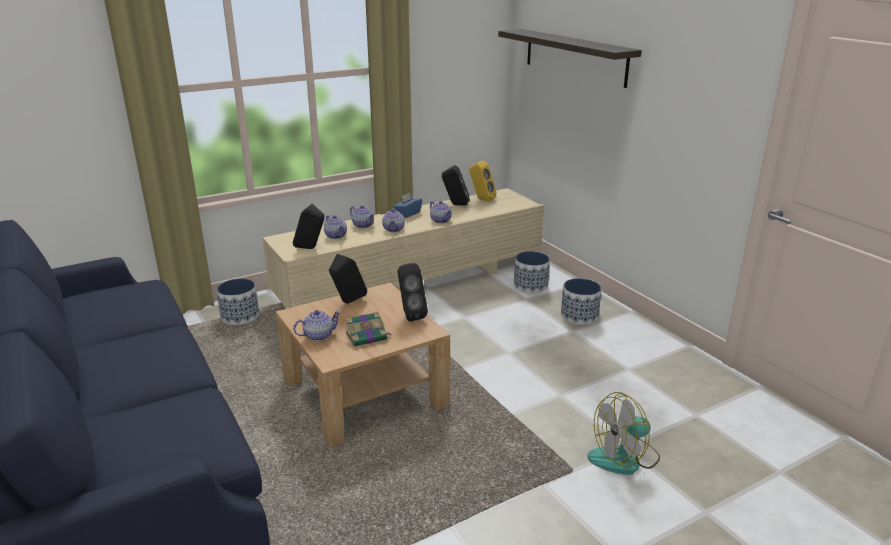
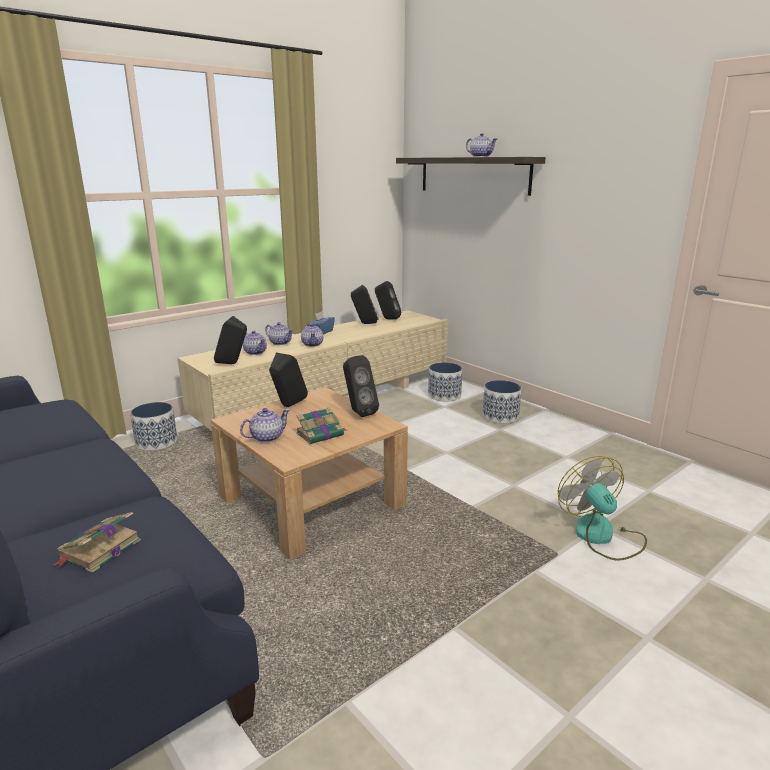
camera: 10 degrees left, 5 degrees down
teapot [430,201,452,223] -> teapot moved to [466,133,497,157]
yellow speaker [469,161,497,201] -> black speaker [375,281,401,320]
fan [587,392,660,475] -> fan turned 105 degrees clockwise [558,456,647,561]
none -> book [53,512,141,573]

